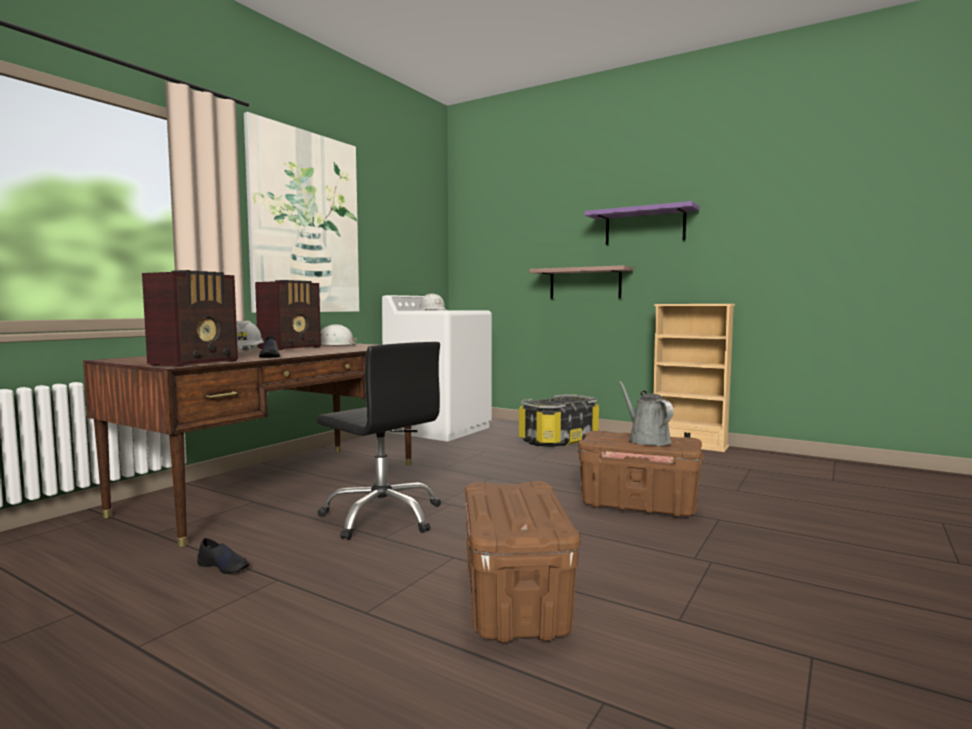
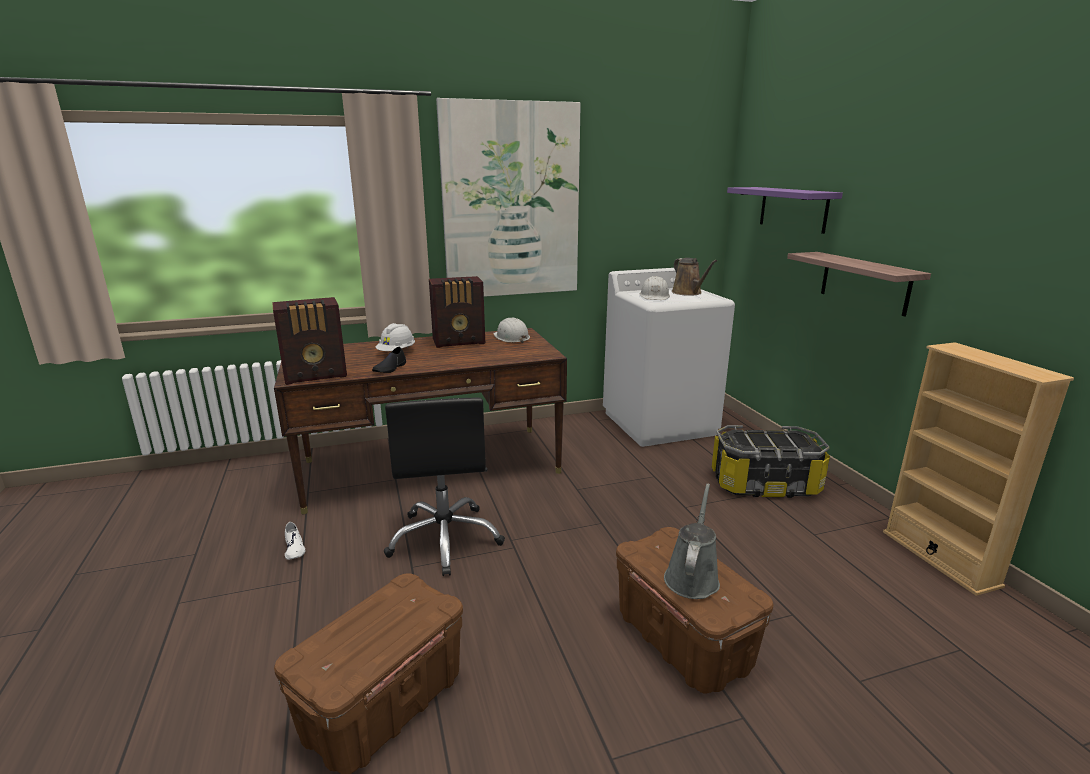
camera: 40 degrees right, 15 degrees up
black shoe [197,538,249,574] -> white shoe [285,522,306,560]
purple shelf [584,201,699,245] -> purple shelf moved to [727,187,843,234]
none -> brown watering can [672,258,717,296]

